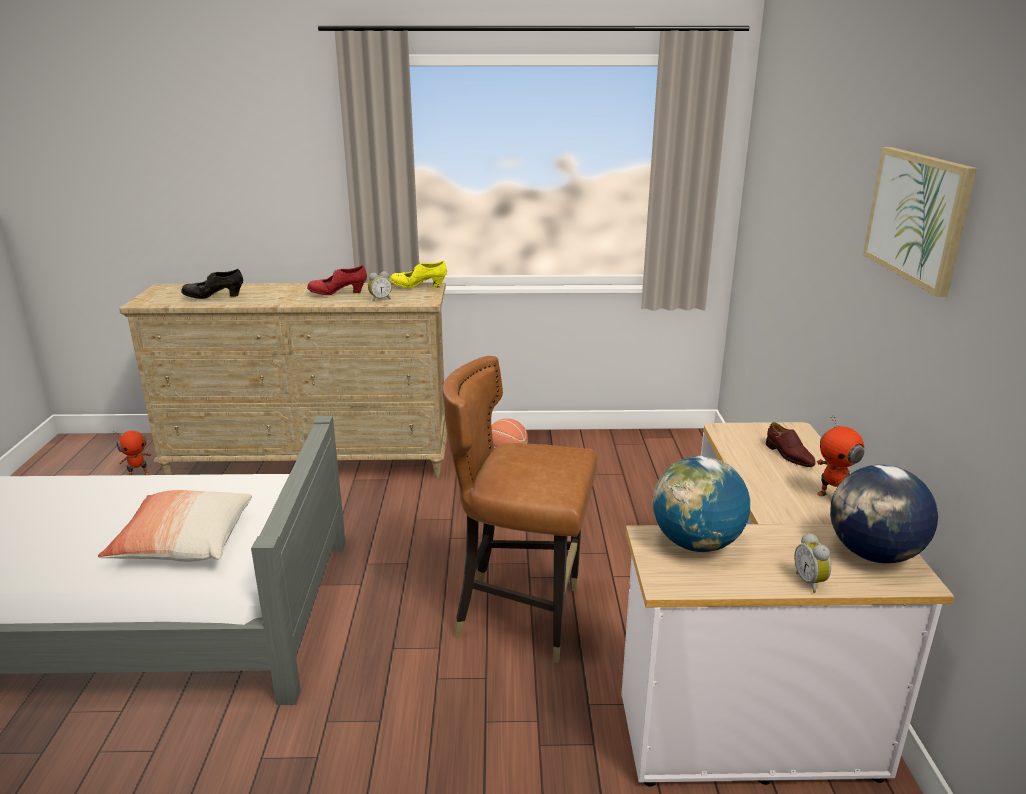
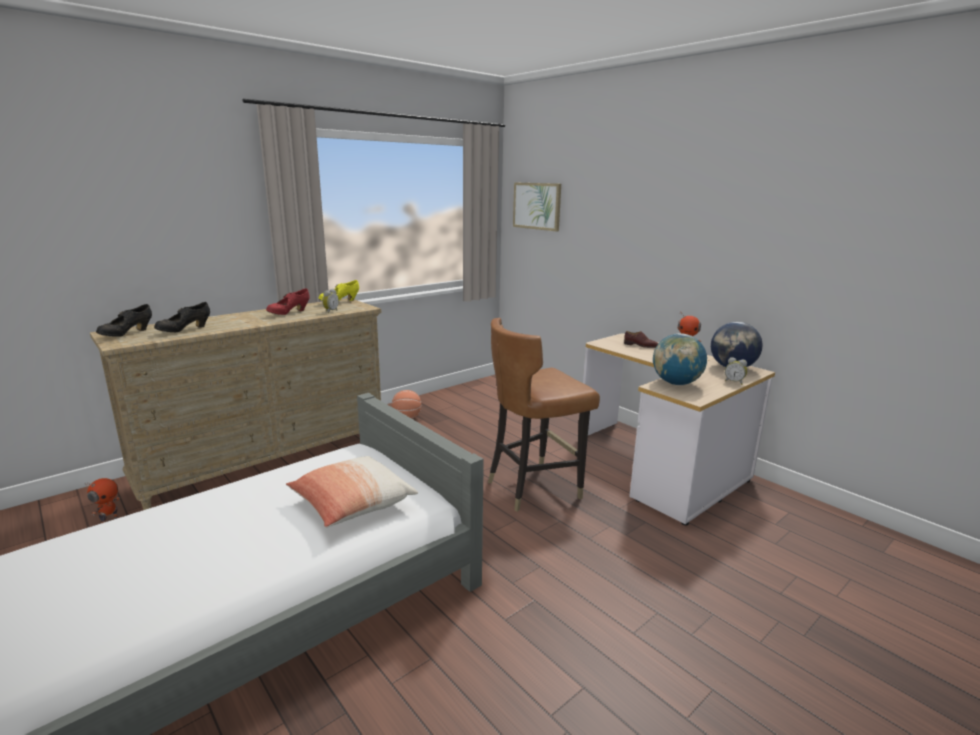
camera: 40 degrees left, 5 degrees down
picture [863,147,977,297] -> picture moved to [513,183,561,231]
none -> black shoe [96,304,152,337]

